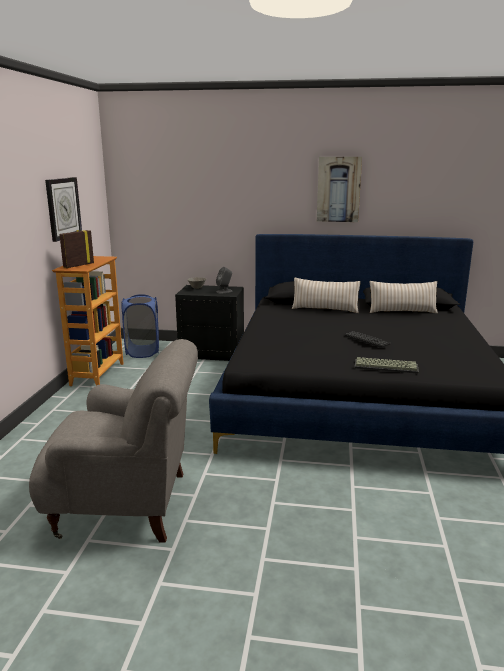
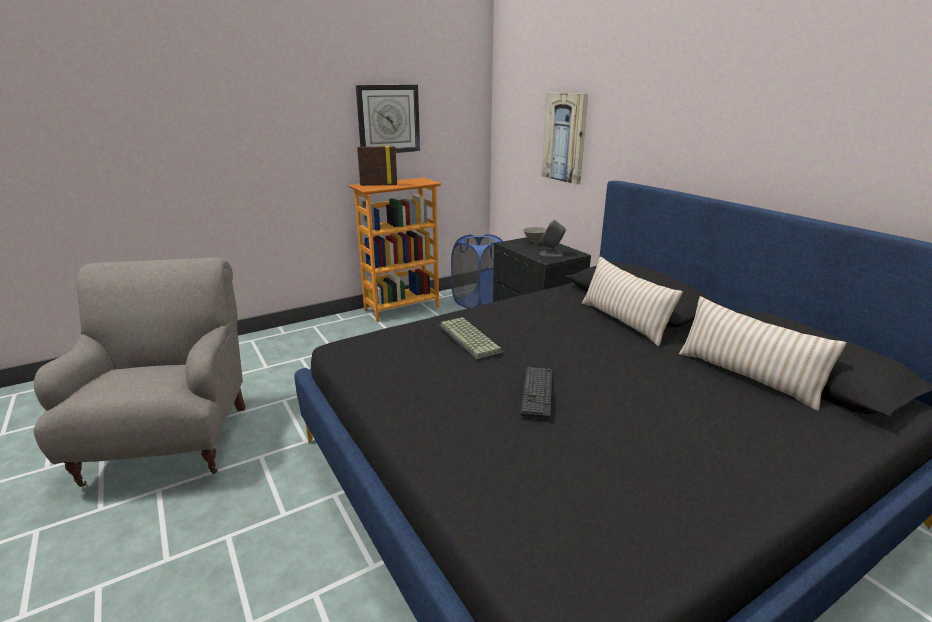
camera: 50 degrees right, 5 degrees up
grey armchair [29,339,198,543] -> grey armchair turned 150 degrees counterclockwise [33,258,246,487]
picture [317,157,362,222] -> picture moved to [541,93,588,185]
keyboard [355,357,419,374] -> keyboard moved to [439,317,504,361]

